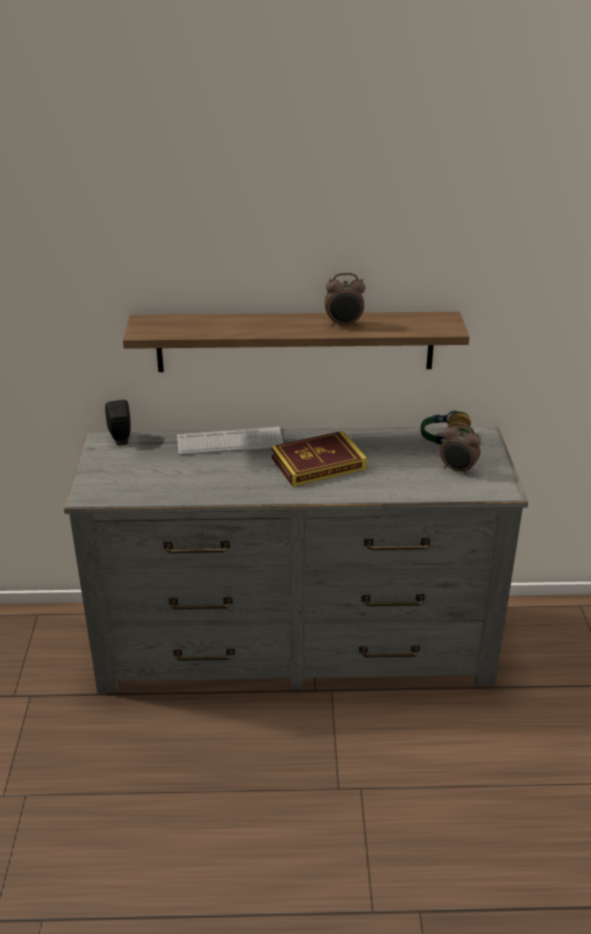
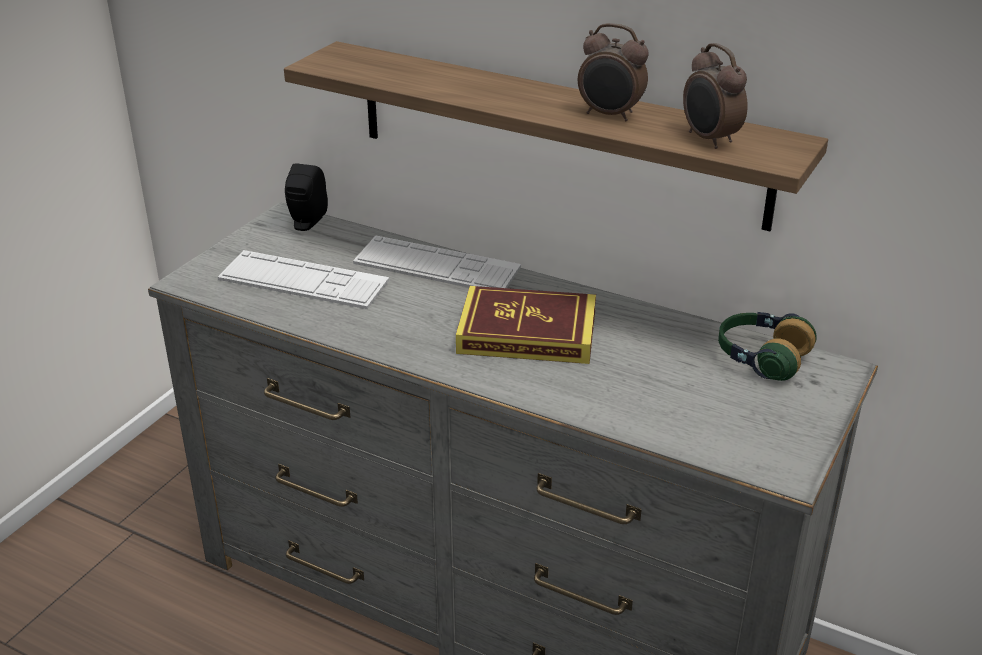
camera: 30 degrees right, 0 degrees up
alarm clock [440,422,481,476] -> alarm clock moved to [683,43,748,149]
none -> keyboard [218,250,389,309]

